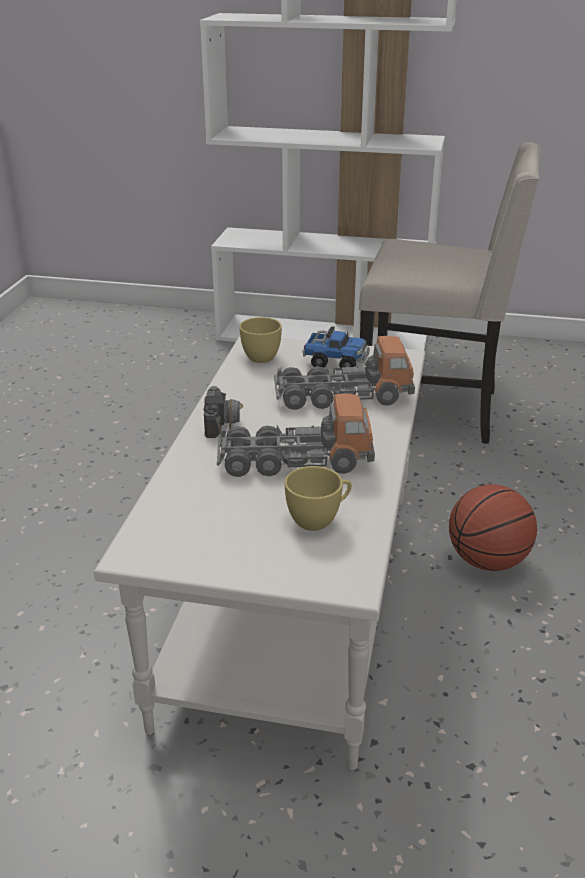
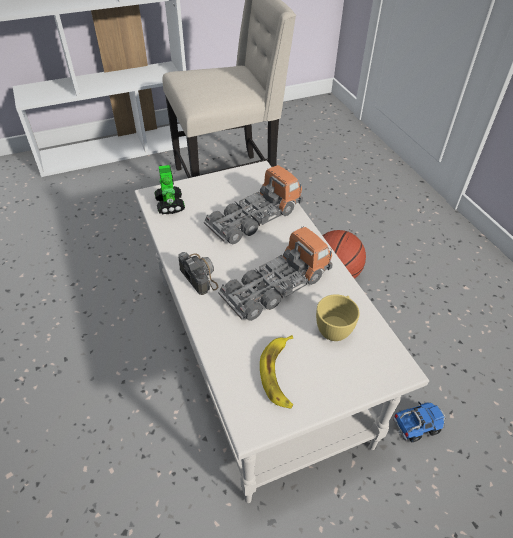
camera: 35 degrees left, 15 degrees up
yellow cup [239,317,282,363] -> toy robot [155,165,185,215]
toy truck [302,326,370,368] -> toy truck moved to [393,402,445,442]
none -> banana [260,335,293,408]

